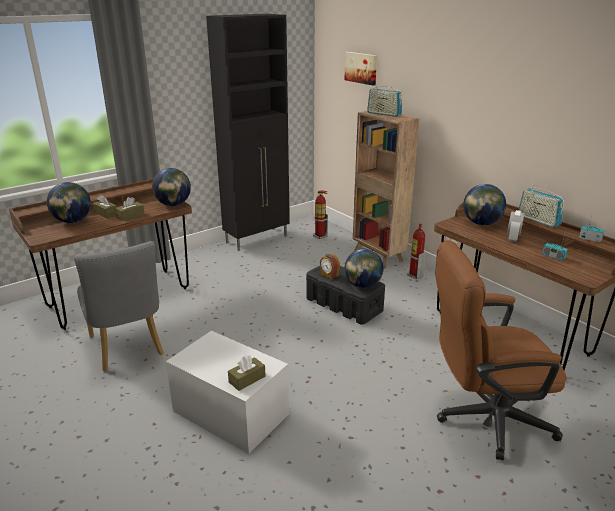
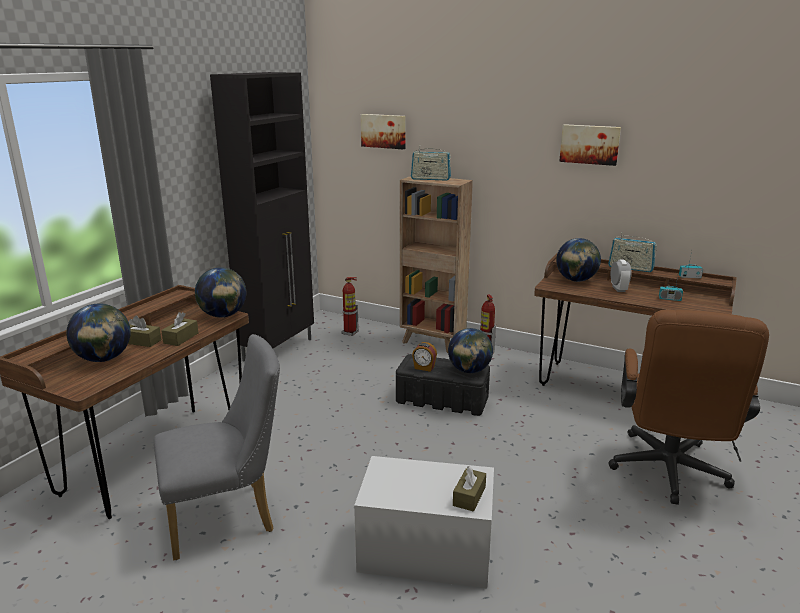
camera: 25 degrees left, 5 degrees down
grey chair [74,241,164,371] -> grey chair turned 60 degrees counterclockwise [154,334,280,560]
brown office chair [435,240,567,460] -> brown office chair turned 45 degrees counterclockwise [608,310,769,505]
none -> picture [559,124,621,166]

